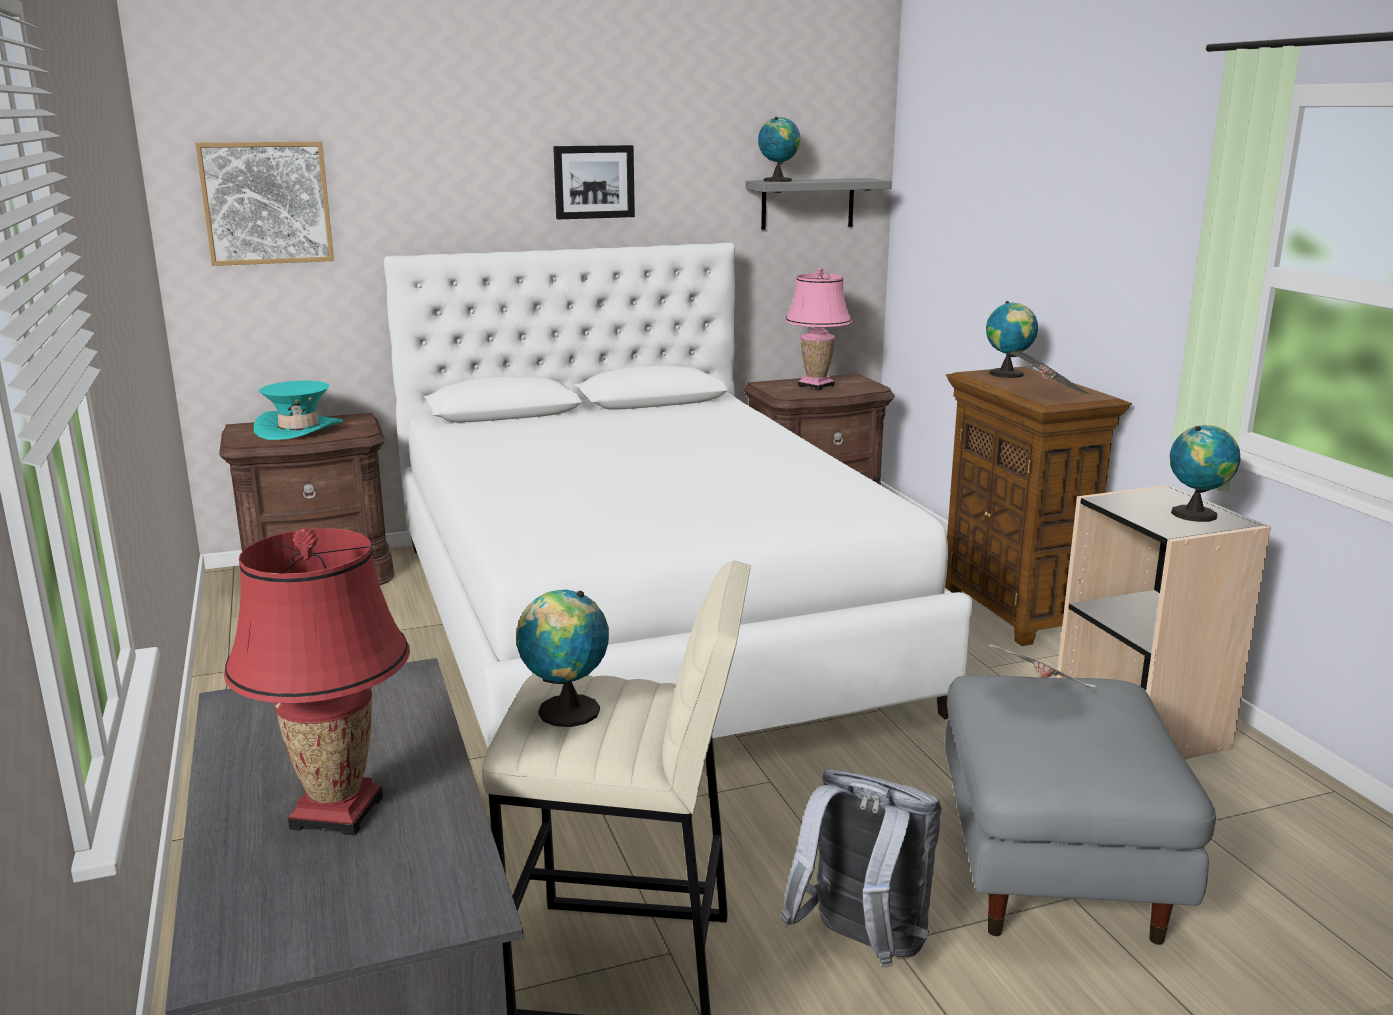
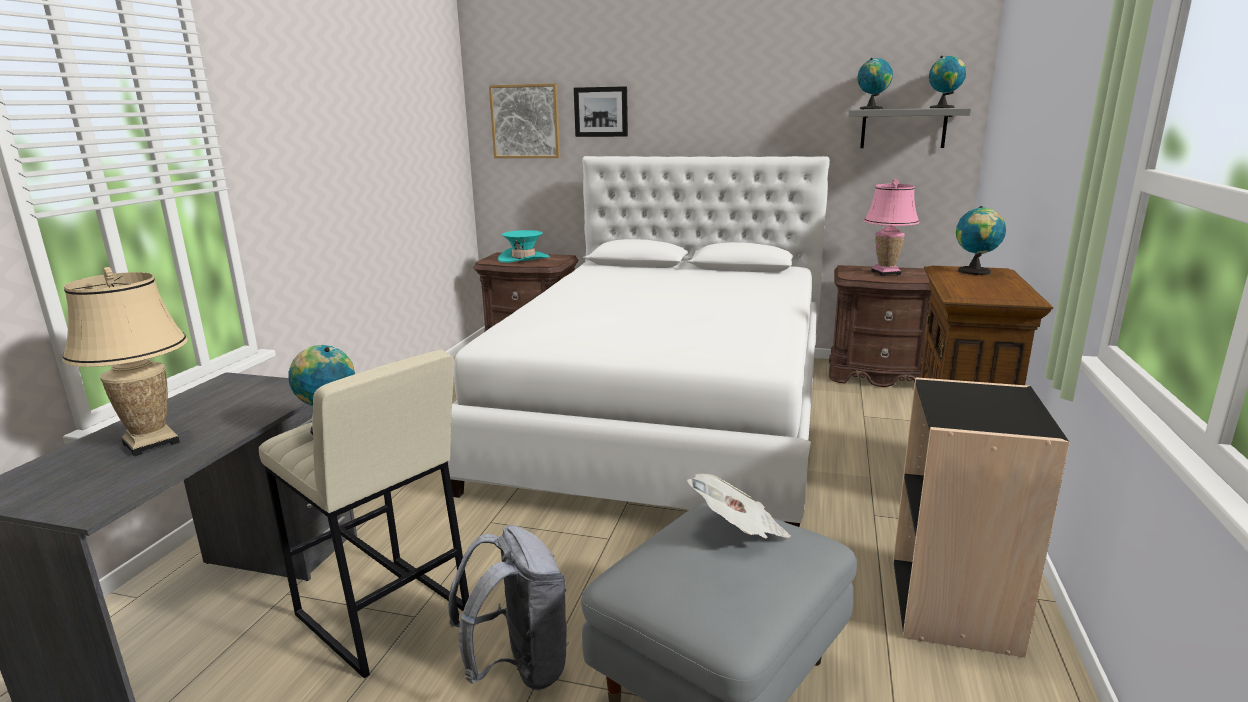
camera: 35 degrees right, 0 degrees up
red table lamp [224,527,410,836] -> beige table lamp [62,267,188,456]
picture [553,145,635,219] -> picture moved to [574,86,628,137]
newspaper [1010,350,1091,394] -> none
globe [1170,425,1240,522] -> globe moved to [929,56,966,108]

